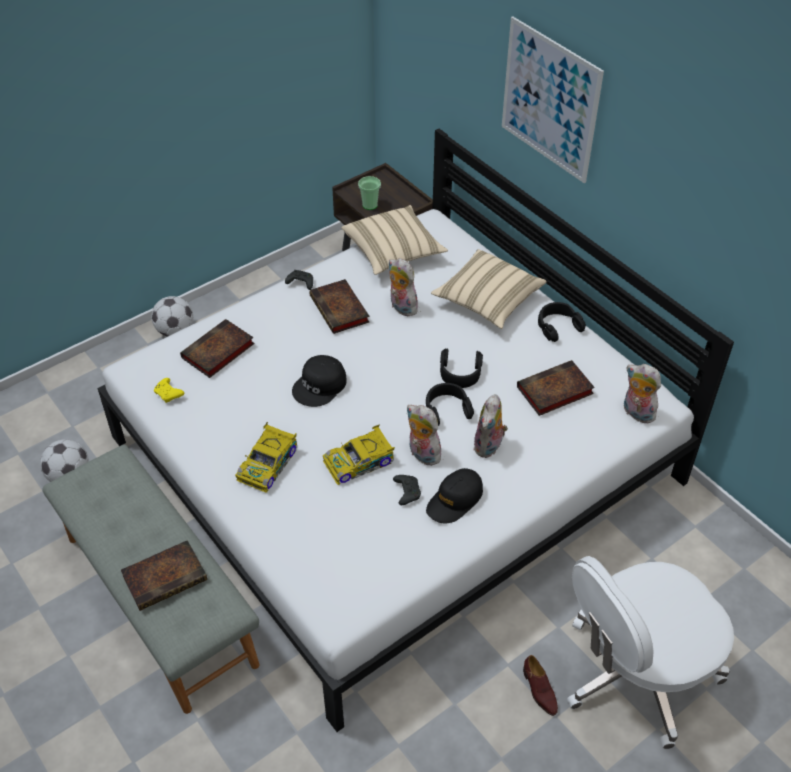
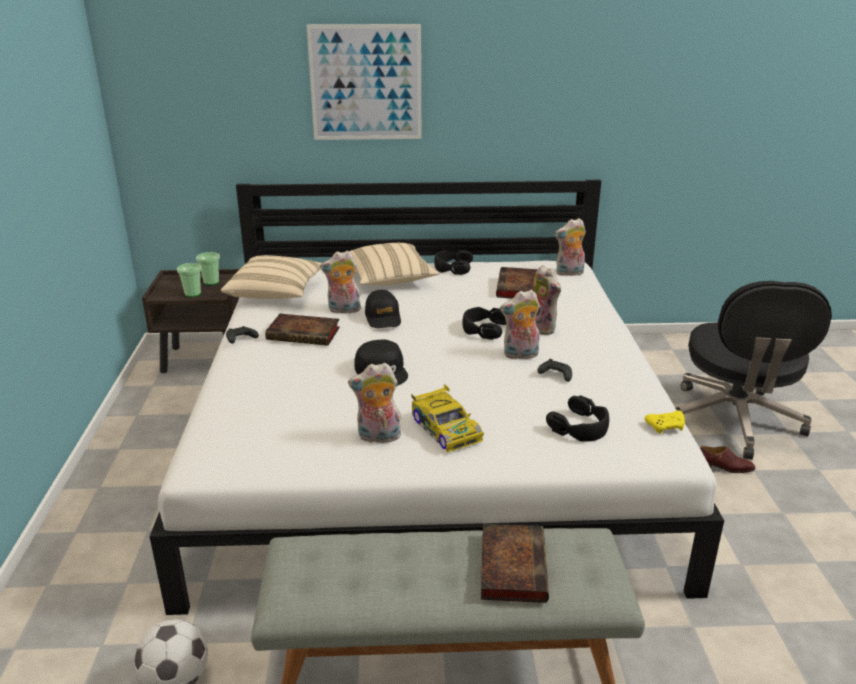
camera: 55 degrees left, 20 degrees down
football [151,296,193,337] -> none
yellow game controller [154,378,184,403] -> yellow game controller moved to [645,410,685,434]
book [180,319,254,378] -> none
toy car [323,425,395,485] -> none
black cap [426,468,483,523] -> black cap moved to [365,290,401,328]
black headphones [440,348,483,388] -> black headphones moved to [546,395,609,442]
white office chair [567,556,734,749] -> black office chair [676,281,832,460]
none -> cup [196,252,220,285]
none -> plush toy [348,363,401,443]

